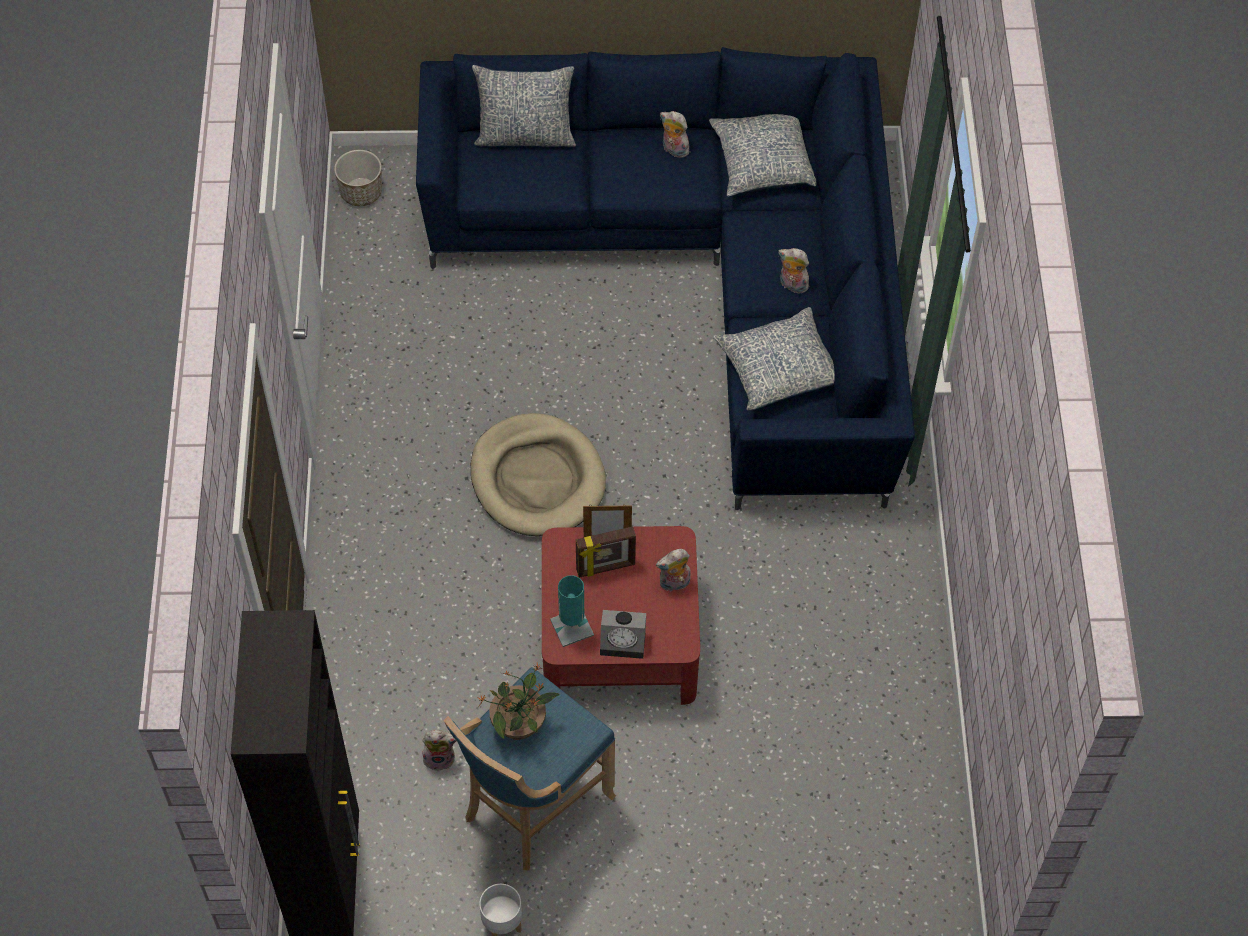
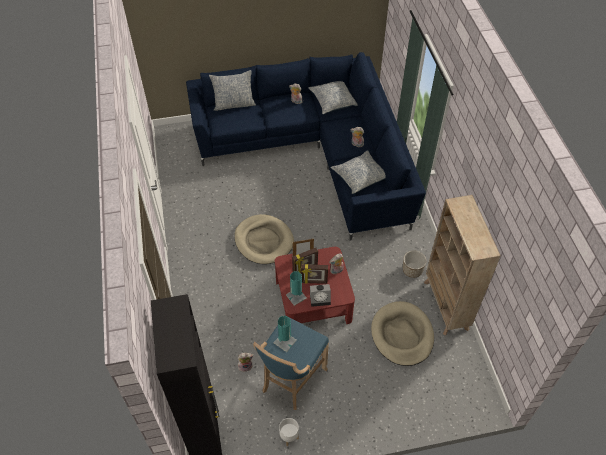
camera: 10 degrees left, 5 degrees down
planter [334,150,382,206] -> planter moved to [403,251,426,278]
potted plant [478,663,560,740] -> turquoise table lamp [274,316,297,352]
none -> picture frame [301,264,328,284]
none -> beige dog bed [371,301,434,366]
none -> beige bookcase [424,195,501,336]

